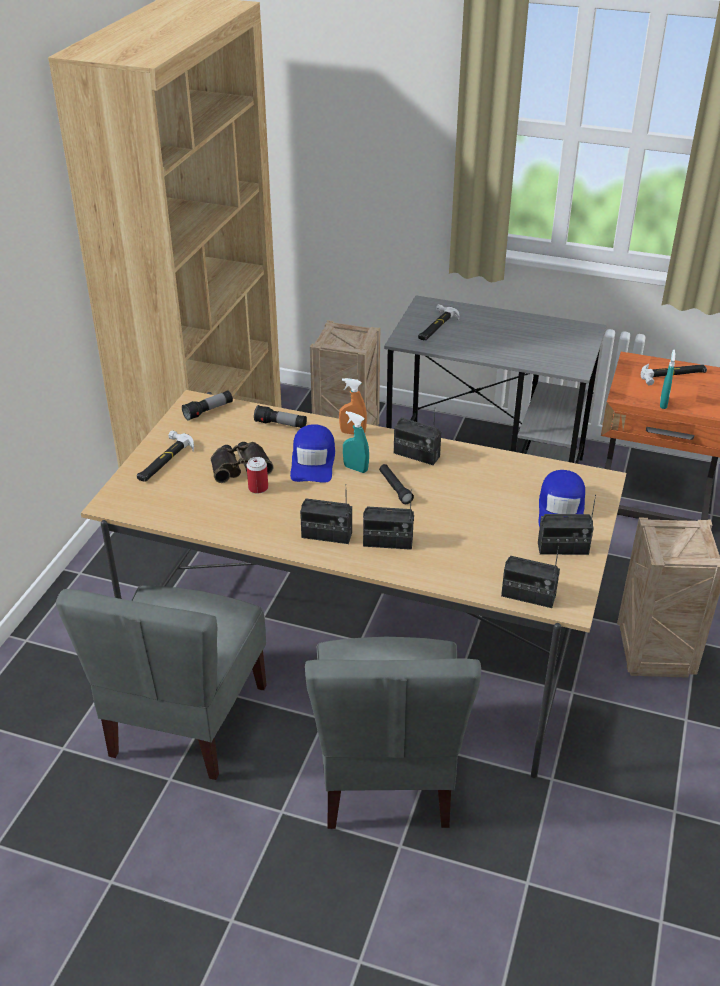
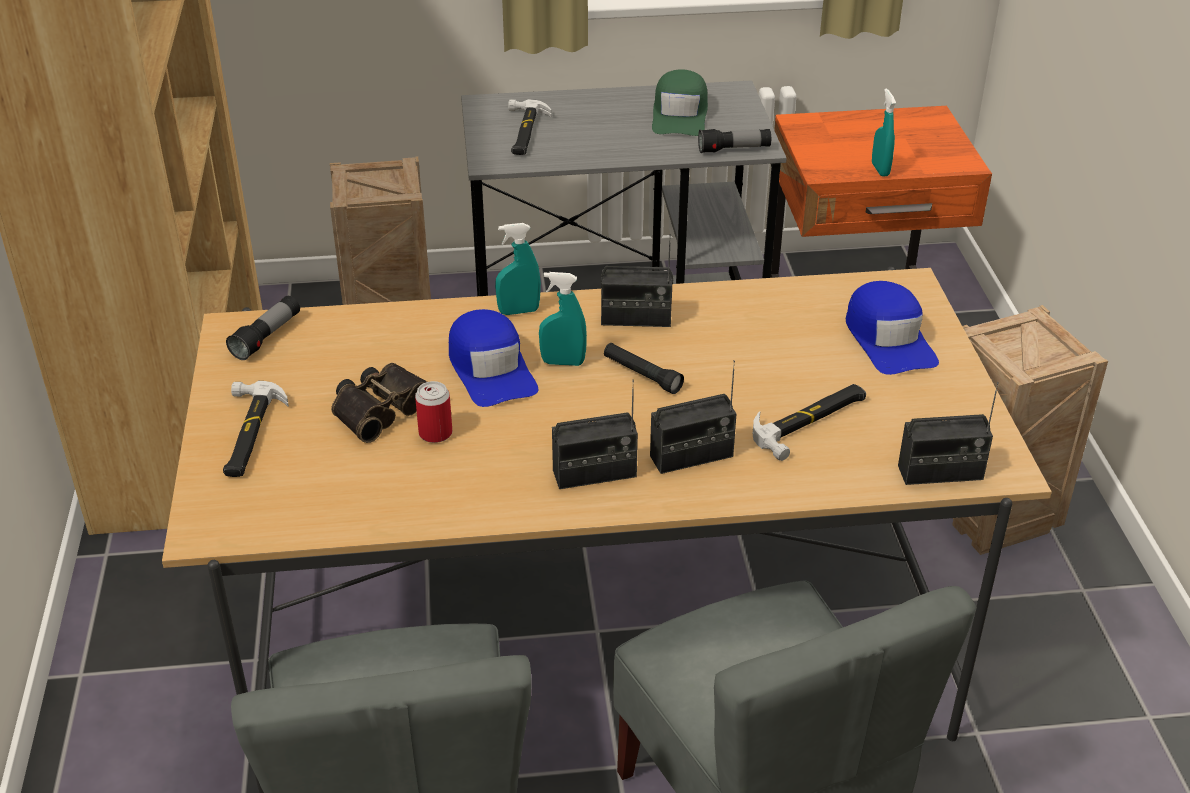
camera: 25 degrees left, 0 degrees up
flashlight [254,405,307,428] -> flashlight moved to [698,129,771,153]
orange spray bottle [339,378,367,434] -> turquoise spray bottle [495,223,541,315]
radio [538,494,596,555] -> none
hammer [641,364,707,385] -> hammer moved to [753,384,866,461]
none -> green cap [652,69,708,136]

